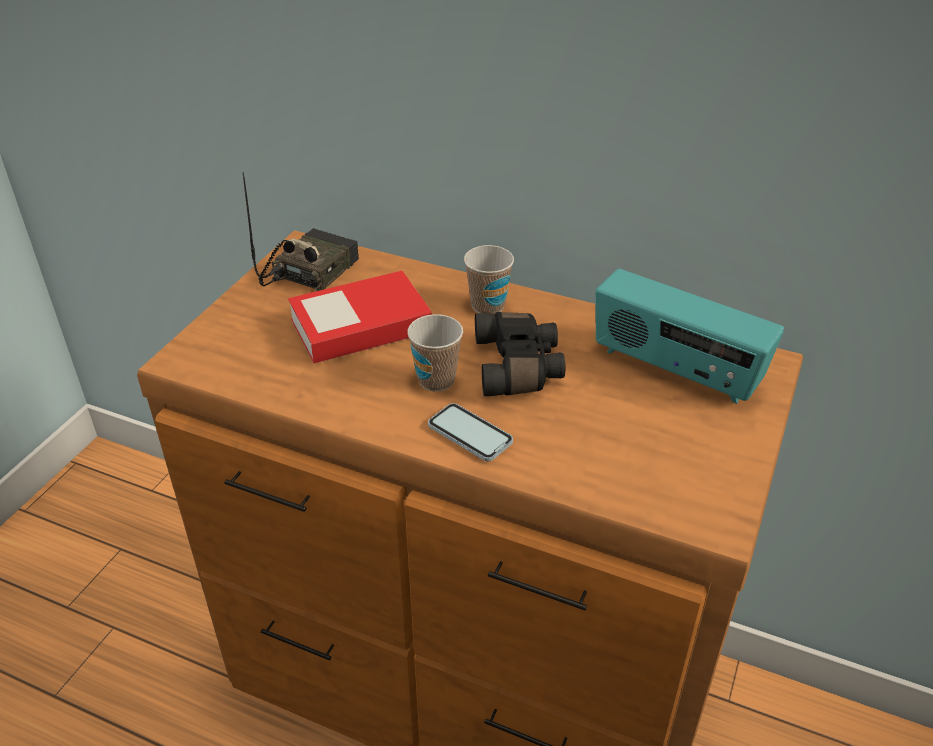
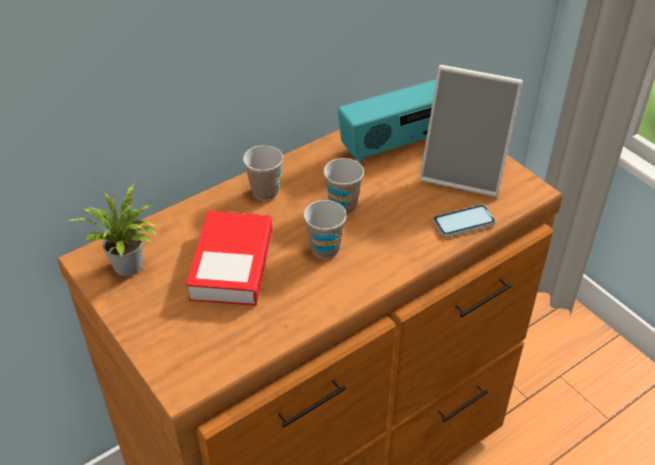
camera: 60 degrees left, 5 degrees up
radio [243,172,359,292] -> potted plant [66,184,158,276]
phone [428,403,513,461] -> phone moved to [433,204,496,237]
black binoculars [475,312,565,396] -> cup [323,158,364,214]
none -> picture frame [420,65,523,197]

